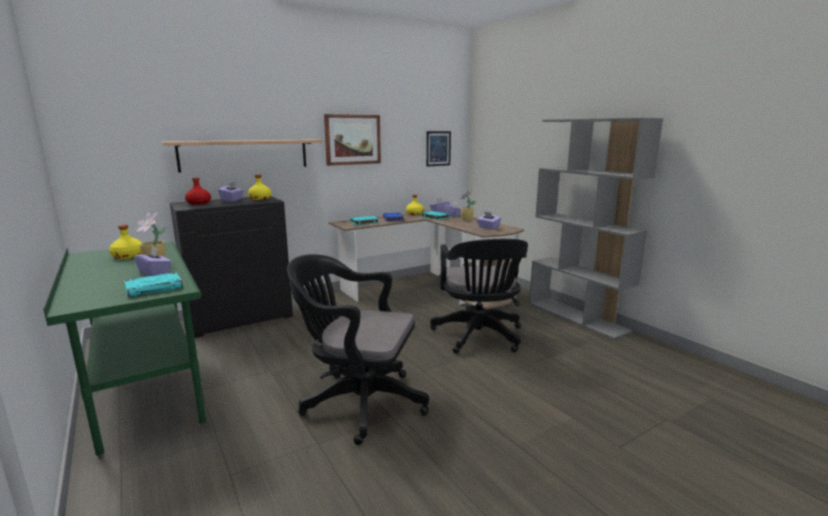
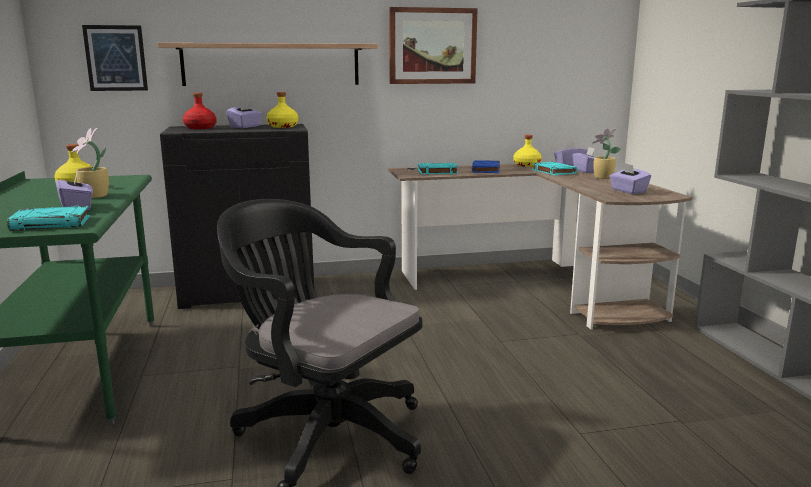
camera: 20 degrees right, 0 degrees up
picture [426,131,451,167] -> picture moved to [82,25,148,91]
black office chair [430,239,528,354] -> none

